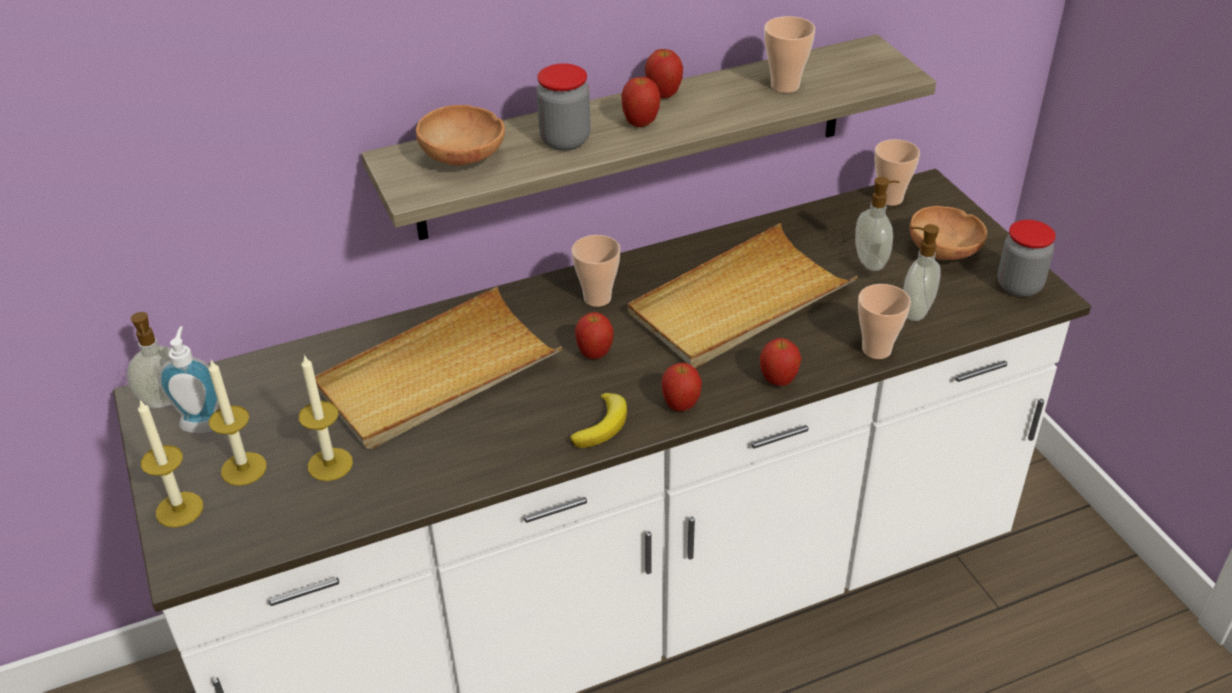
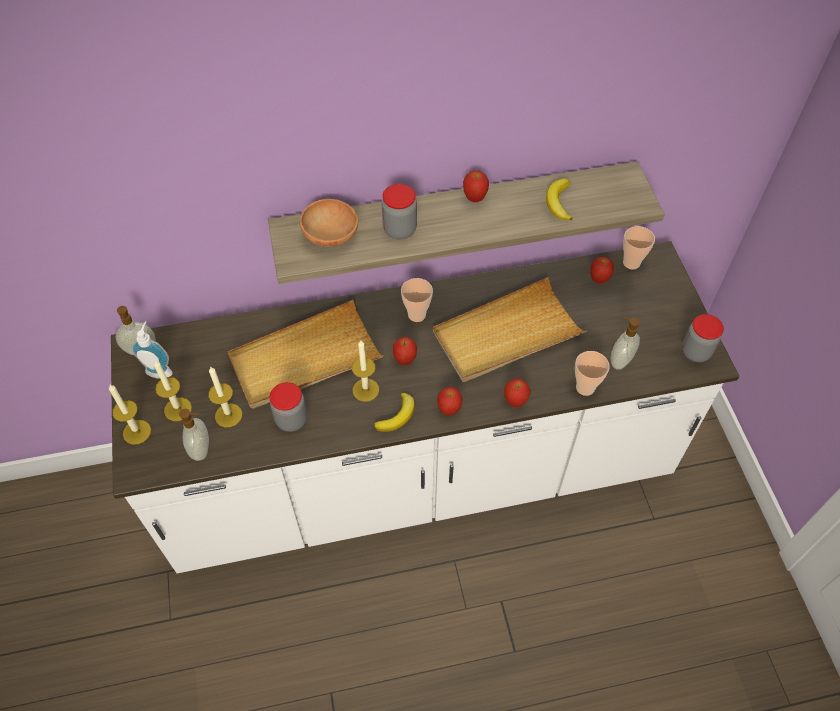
camera: 10 degrees right, 15 degrees up
apple [621,77,660,127] -> apple moved to [590,257,614,283]
cup [764,16,815,93] -> banana [546,179,573,221]
soap dispenser [855,177,900,271] -> soap dispenser moved to [179,409,209,461]
brown bowl [910,206,987,260] -> none
none -> jar [270,382,307,432]
none -> candle [352,340,379,402]

